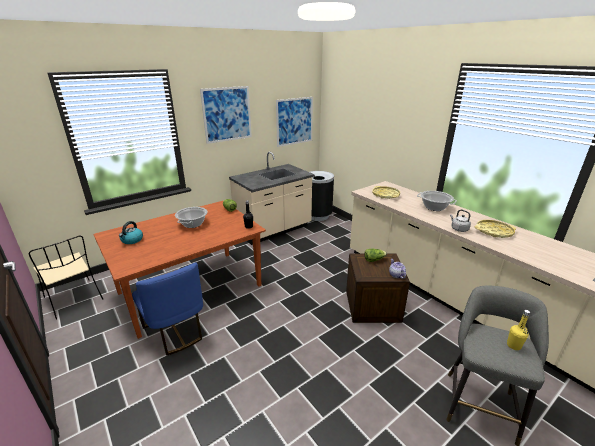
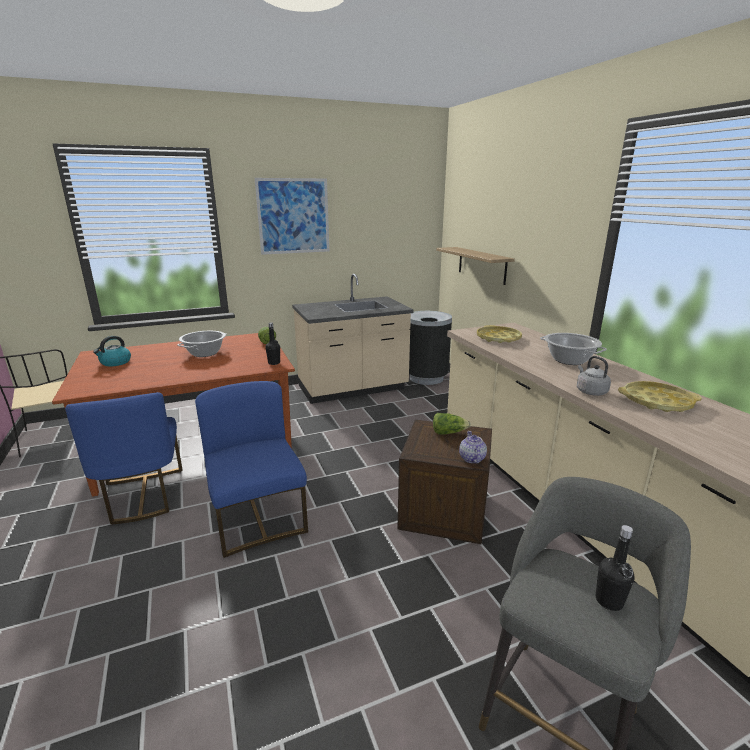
camera: 15 degrees right, 5 degrees down
picture [276,97,313,147] -> none
yellow bottle [507,310,530,350] -> black bottle [596,525,635,611]
none -> blue chair [195,381,308,558]
none -> shelf [436,247,515,285]

